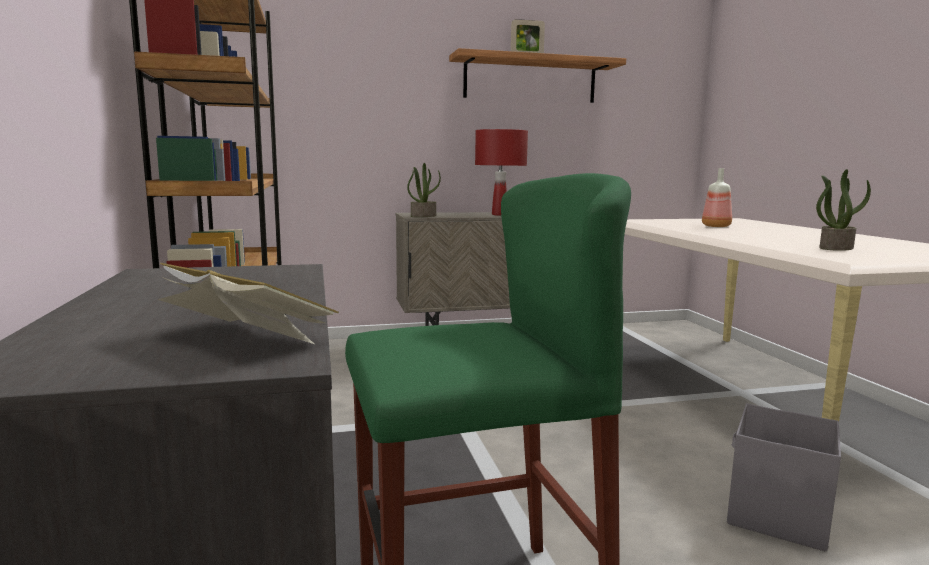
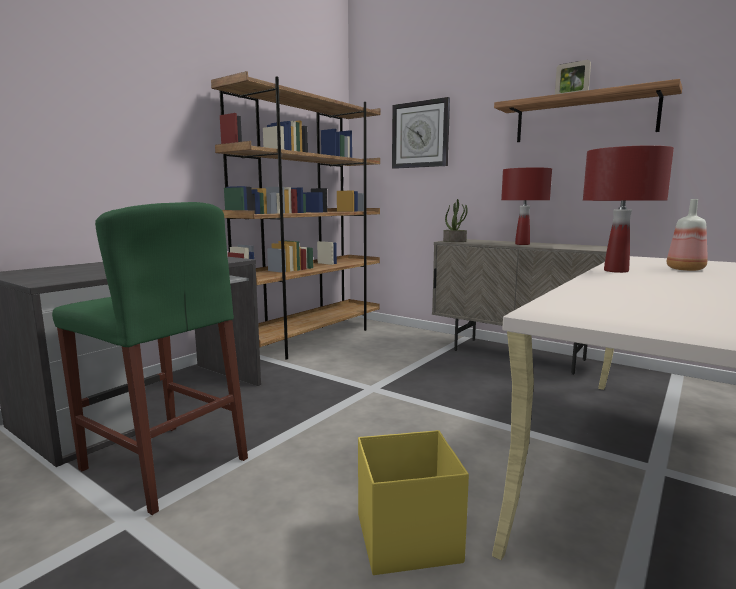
camera: 50 degrees right, 0 degrees up
book [157,263,339,345] -> none
grey storage box [727,403,841,551] -> yellow storage box [358,430,469,575]
potted plant [816,169,871,251] -> none
none -> wall clock [392,97,450,169]
none -> red table lamp [583,145,674,273]

